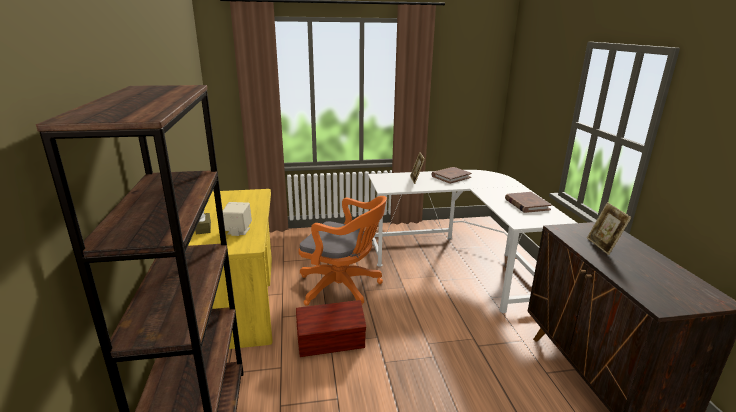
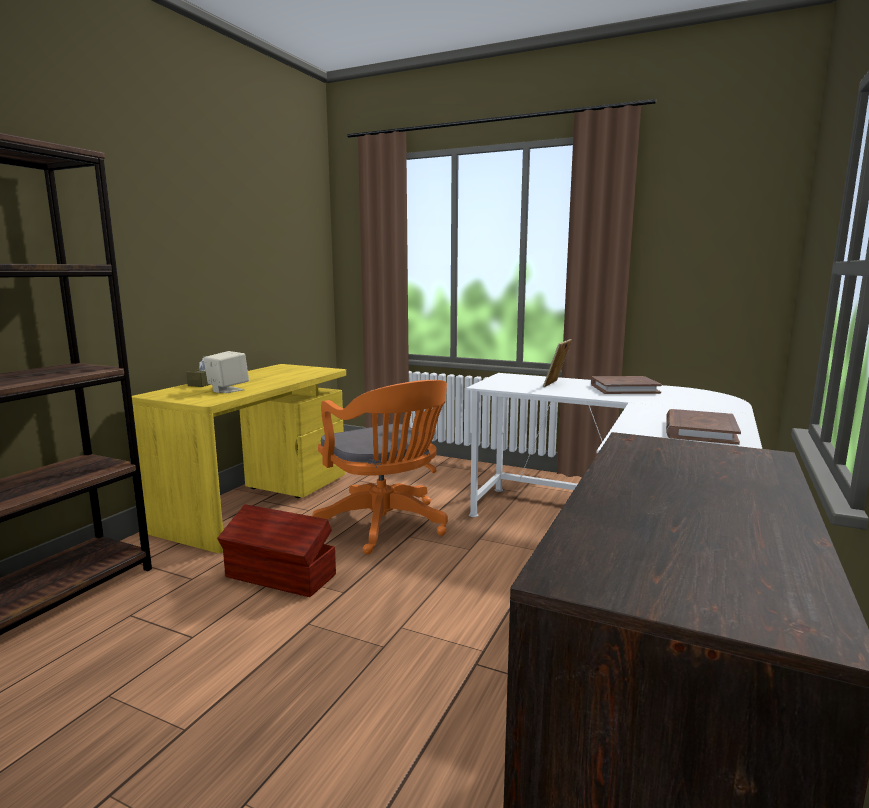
camera: 35 degrees right, 10 degrees down
picture frame [587,202,632,255] -> none

